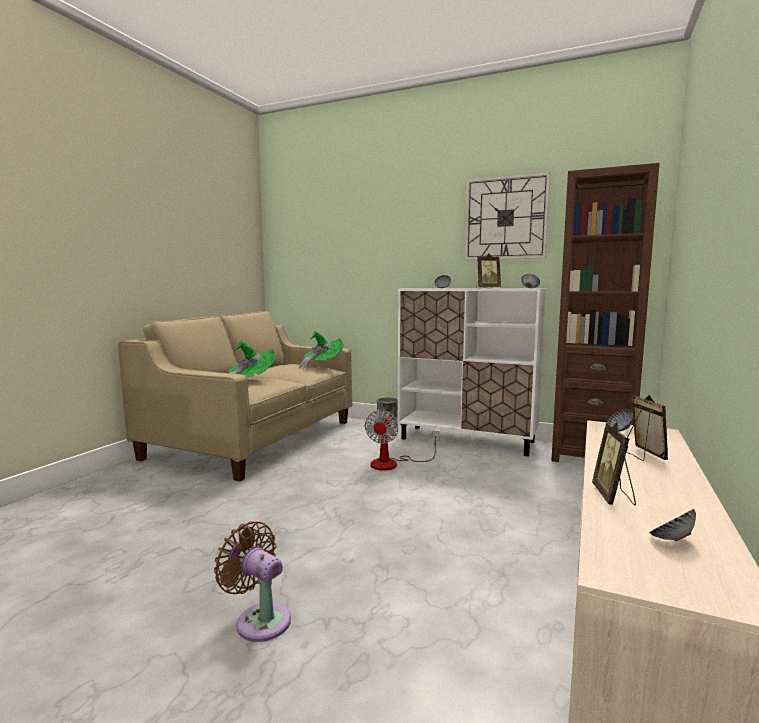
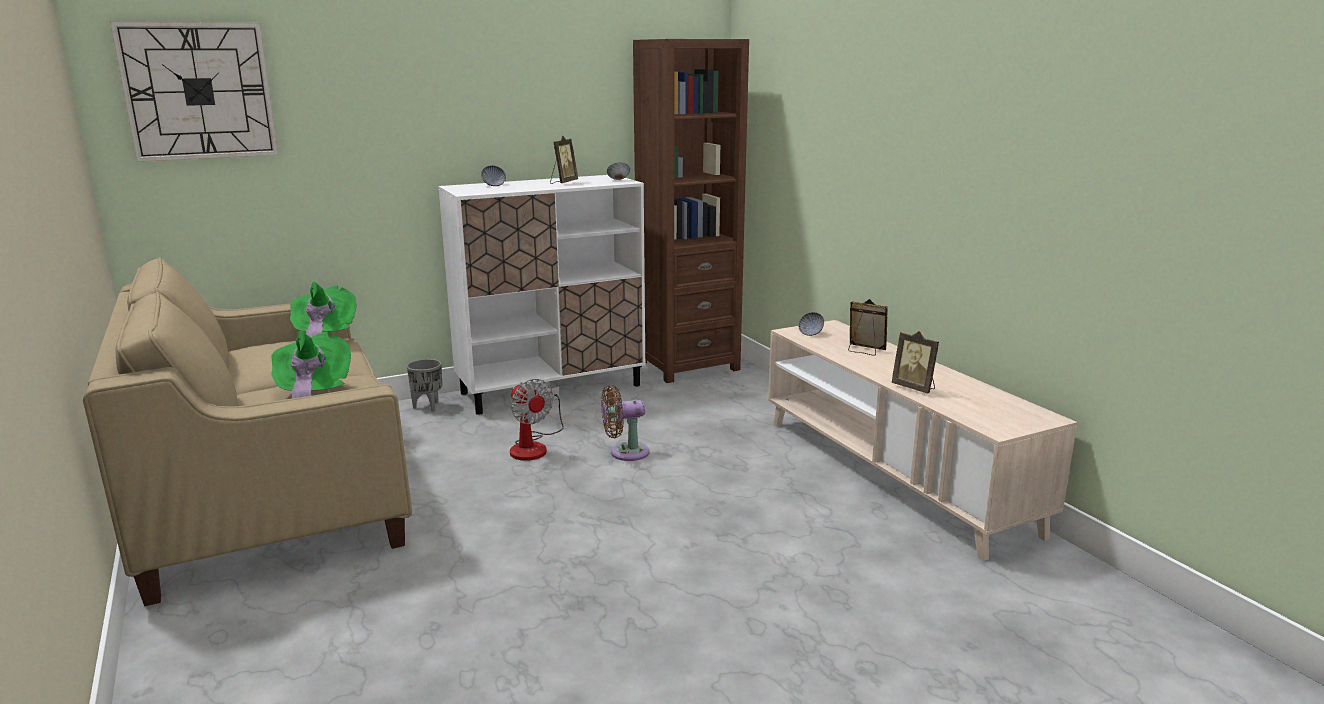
camera: 50 degrees left, 10 degrees up
brown fan [214,521,291,642] -> brown fan moved to [601,385,650,461]
wall clock [465,172,550,260] -> wall clock moved to [110,22,279,162]
bowl [649,509,696,541] -> none

